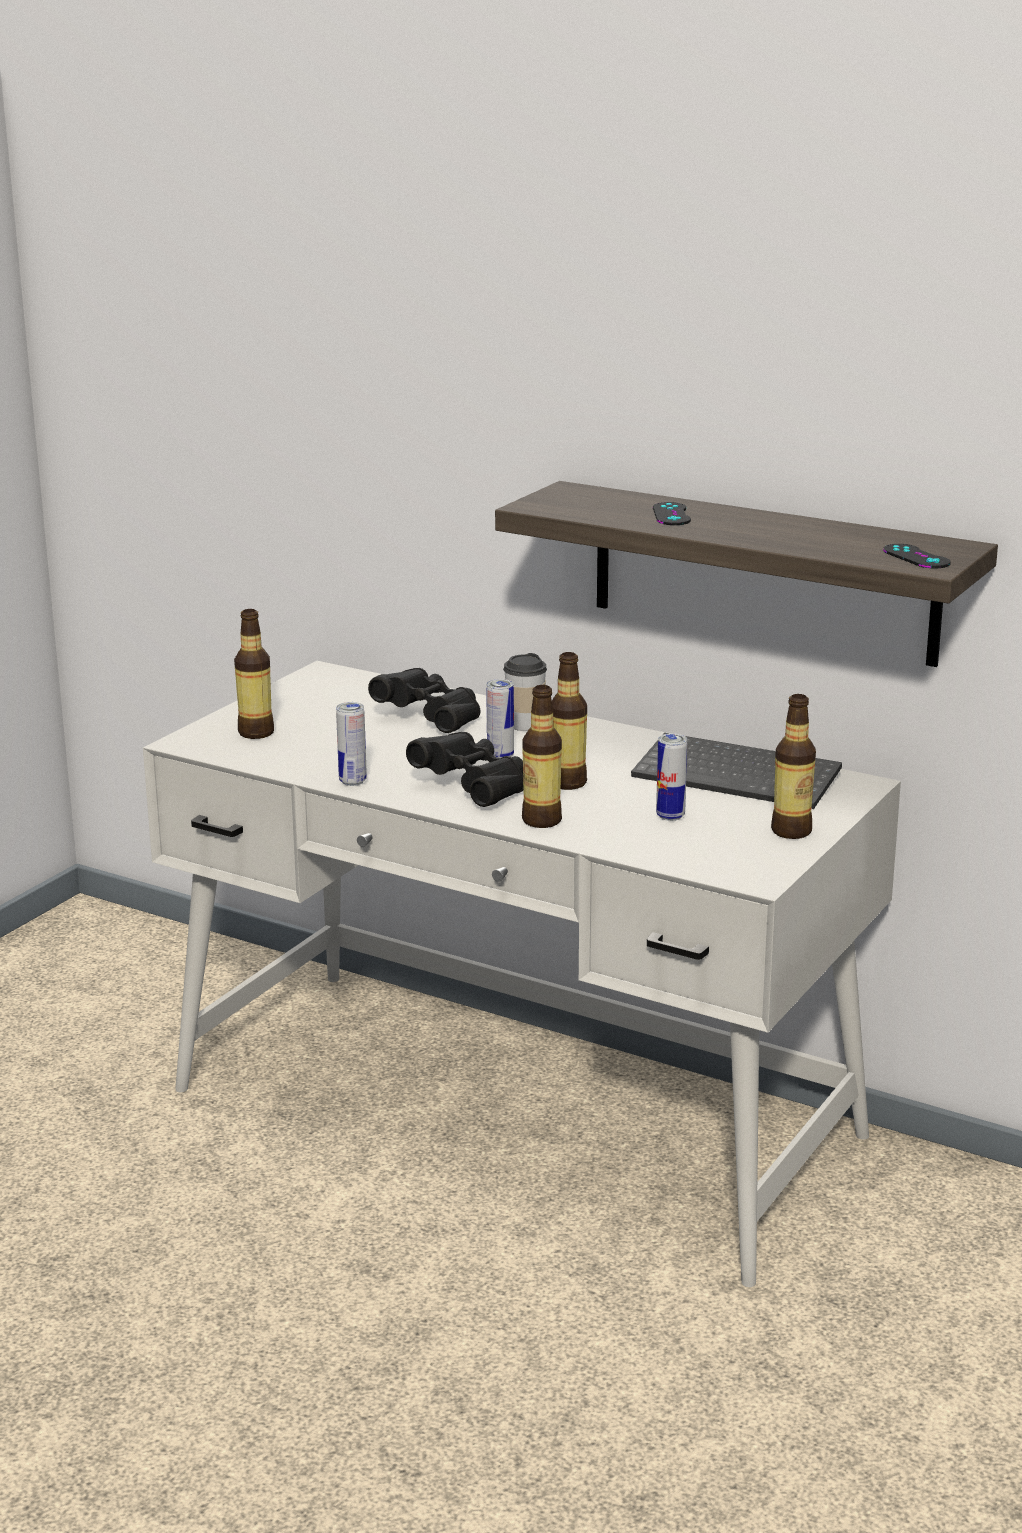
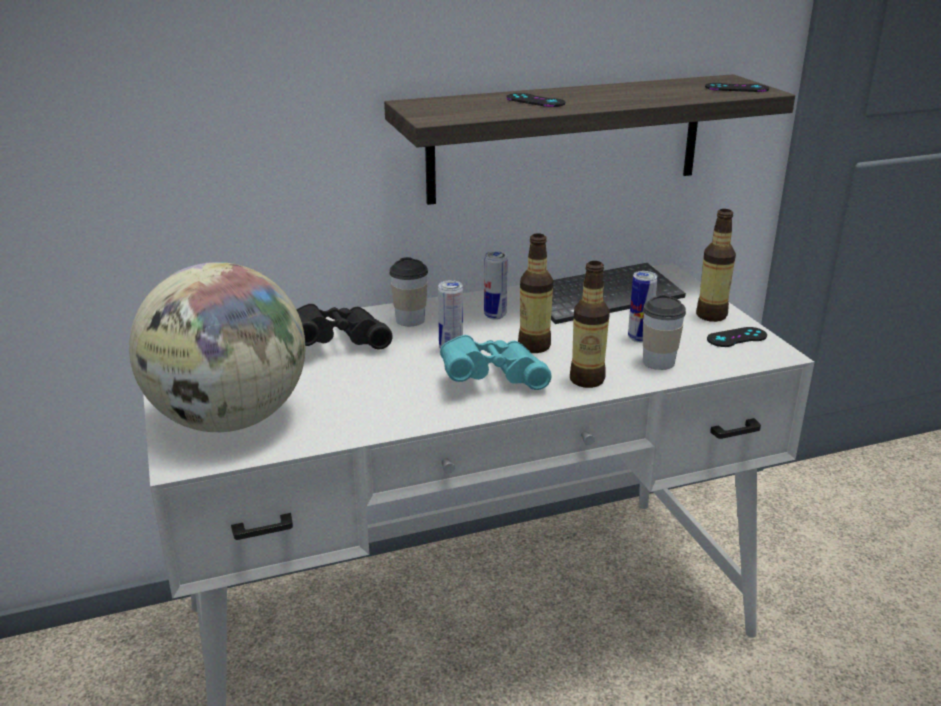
camera: 50 degrees left, 5 degrees up
bottle [234,609,274,739] -> globe [129,262,305,432]
can [336,702,367,786] -> can moved to [484,251,508,320]
black binoculars [406,732,524,807] -> turquoise binoculars [440,335,552,390]
none -> cup [643,294,686,370]
none -> black game controller [707,327,767,347]

